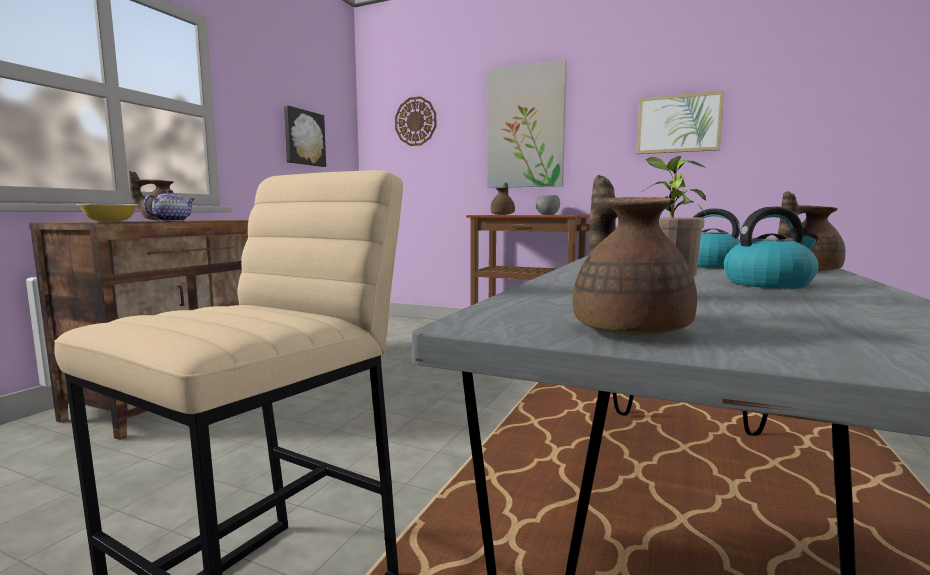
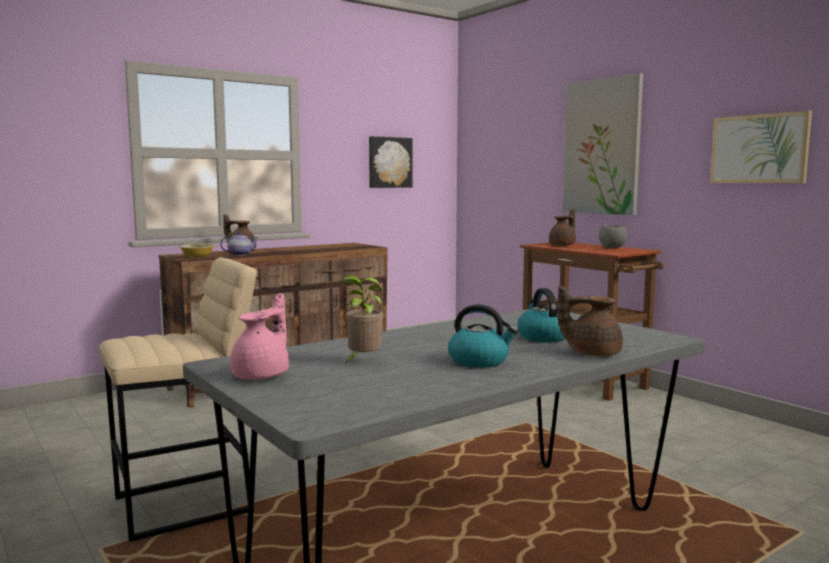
camera: 30 degrees right, 0 degrees up
wall clock [395,96,436,146] -> none
brown teapot [573,175,697,336] -> pink teapot [230,293,289,380]

